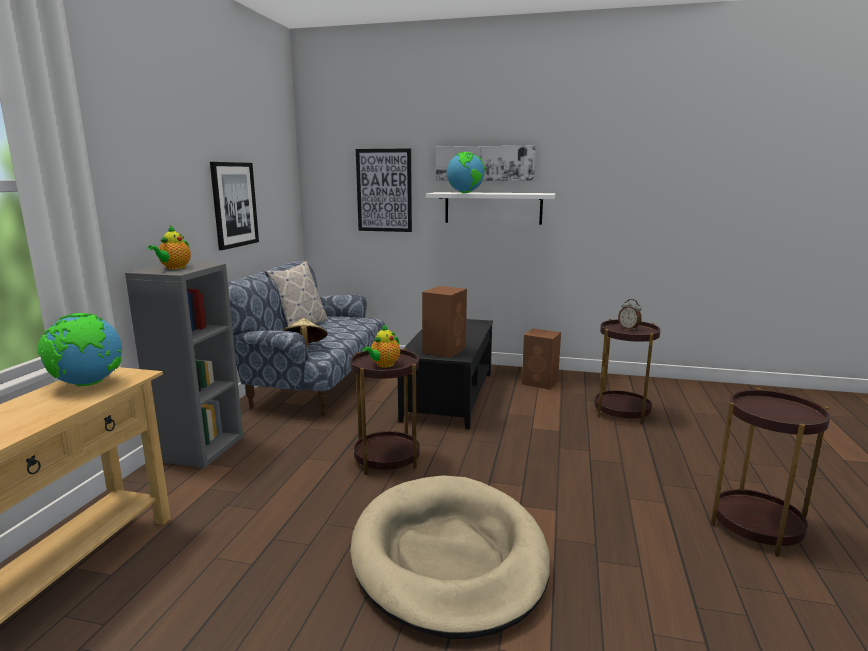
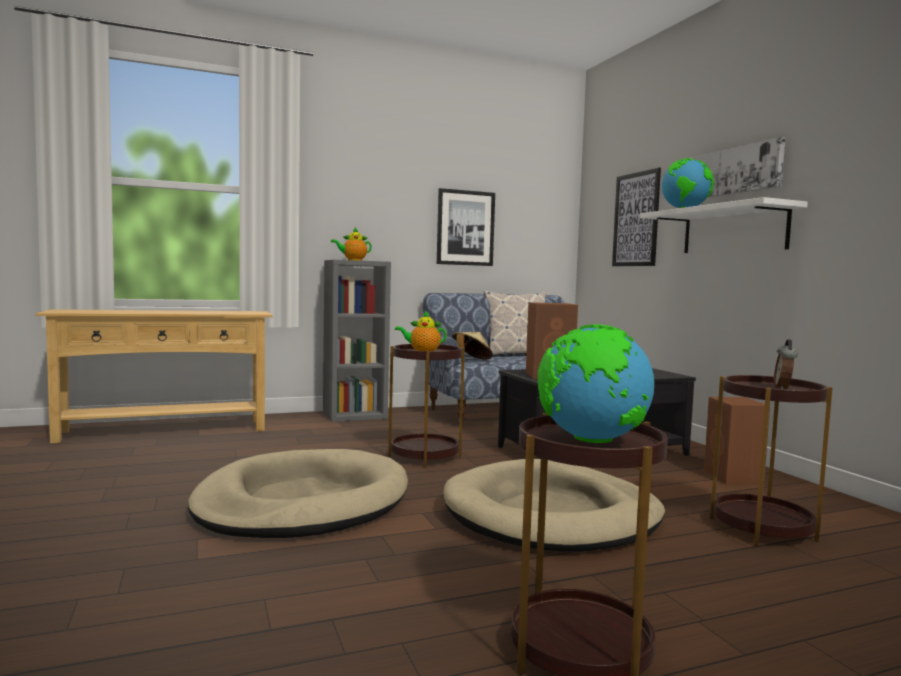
camera: 55 degrees right, 10 degrees down
globe [38,313,122,386] -> globe moved to [538,324,654,443]
none -> beige dog bed [443,459,665,552]

